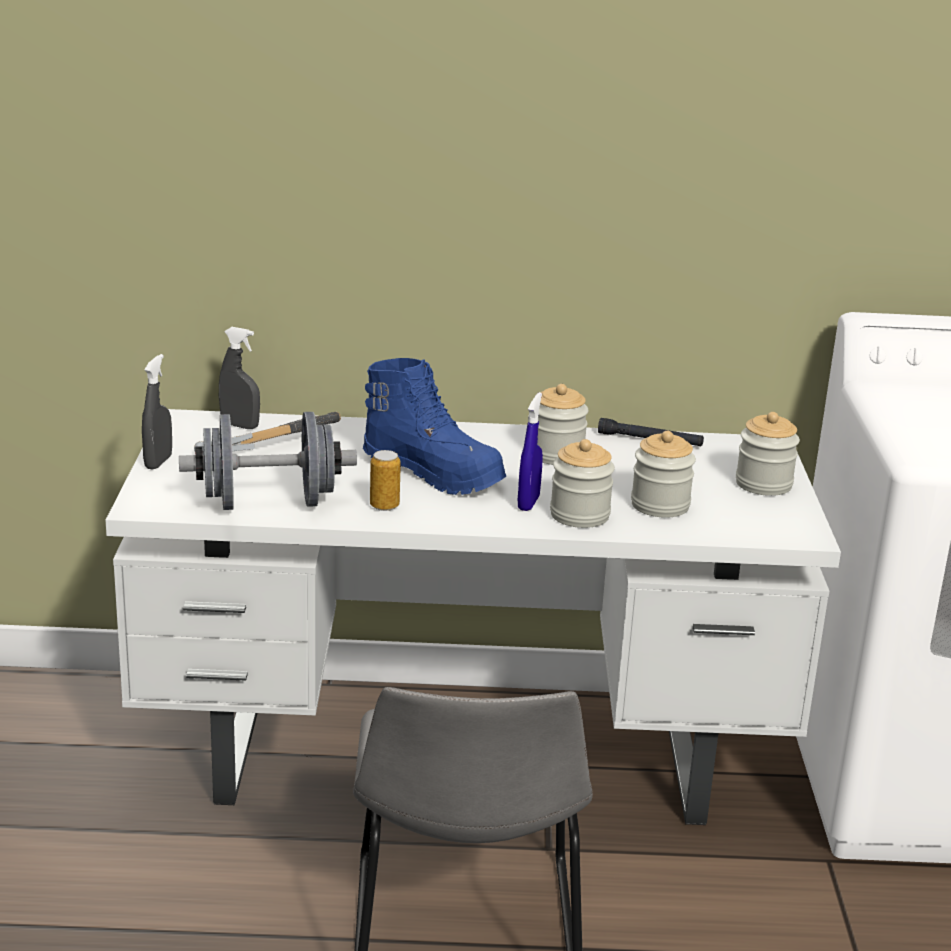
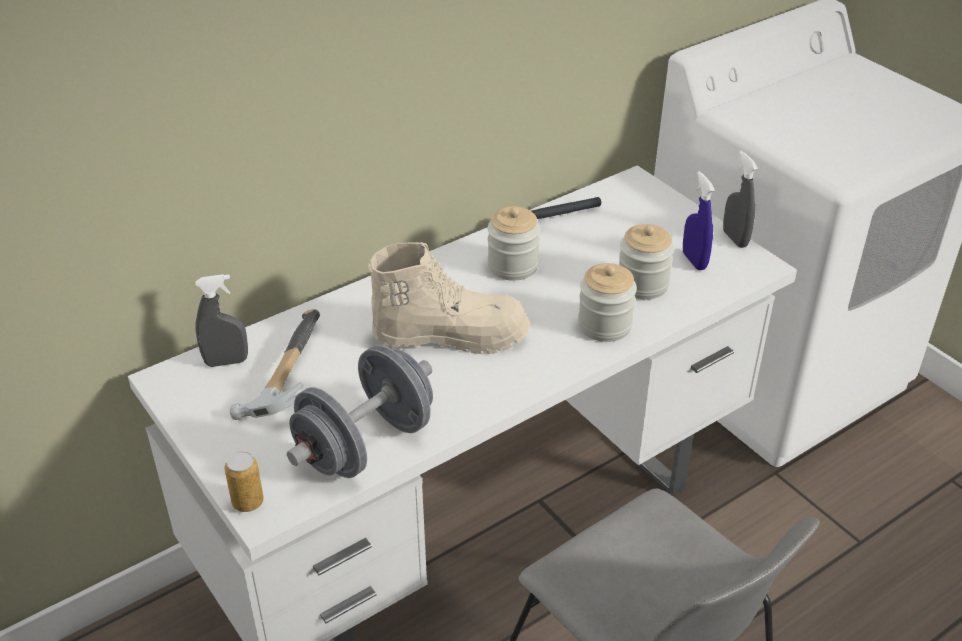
camera: 35 degrees left, 15 degrees up
grey spray bottle [142,354,172,470] -> grey spray bottle moved to [723,151,758,248]
blue boot [363,358,506,495] -> beige boot [368,242,530,354]
can [370,450,401,511] -> can moved to [225,452,264,512]
blue spray bottle [518,392,543,511] -> blue spray bottle moved to [683,171,715,270]
jar [736,412,800,496] -> none

